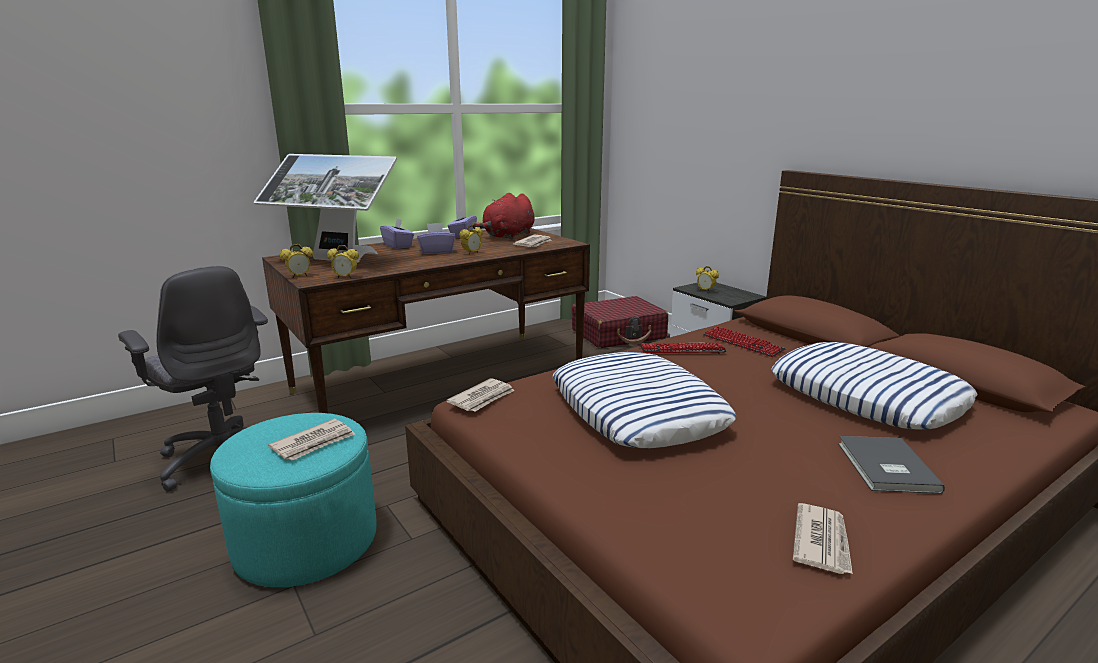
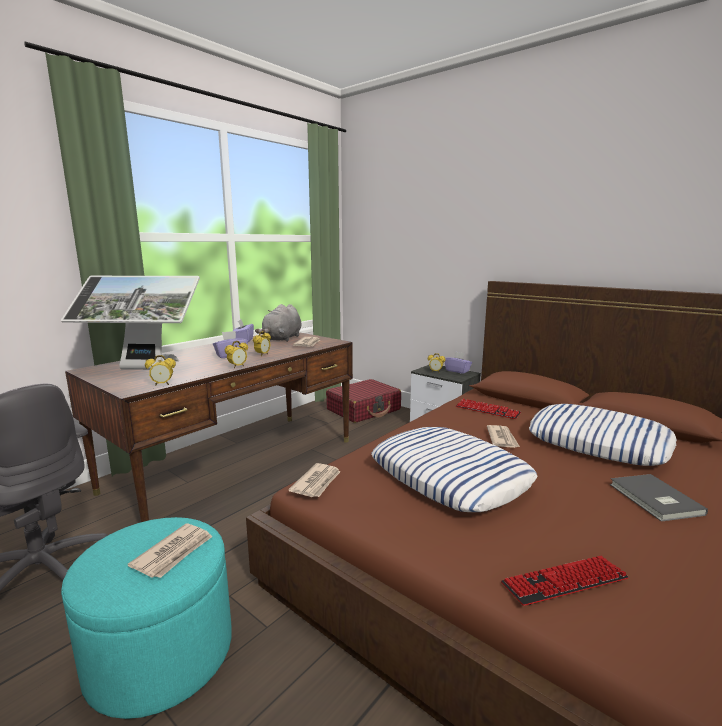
camera: 15 degrees left, 5 degrees down
alarm clock [280,244,313,278] -> alarm clock moved to [225,341,248,368]
purple tissue box [380,218,414,249] -> purple tissue box moved to [445,351,472,374]
red plush toy [472,193,534,240] -> grey plush toy [255,304,302,342]
keyboard [640,342,727,354] -> keyboard moved to [501,556,629,606]
newspaper [793,503,853,574] -> newspaper moved to [487,425,520,448]

